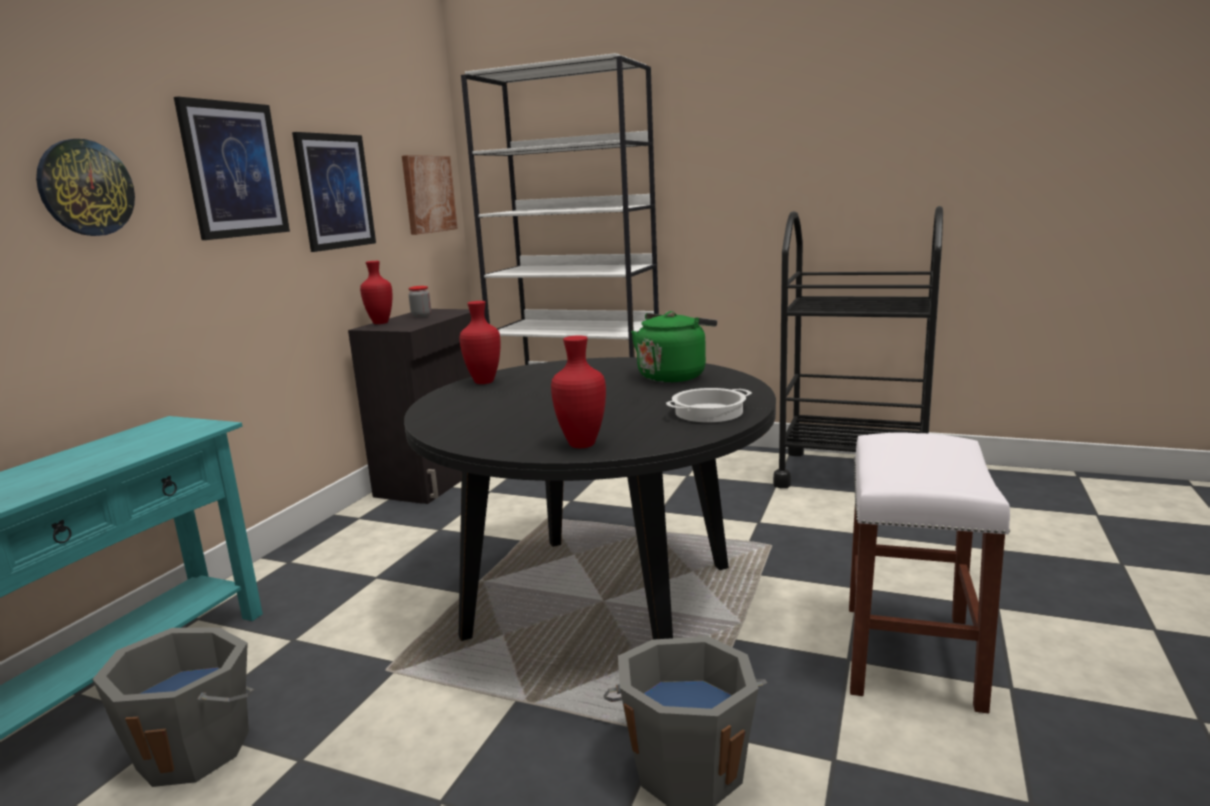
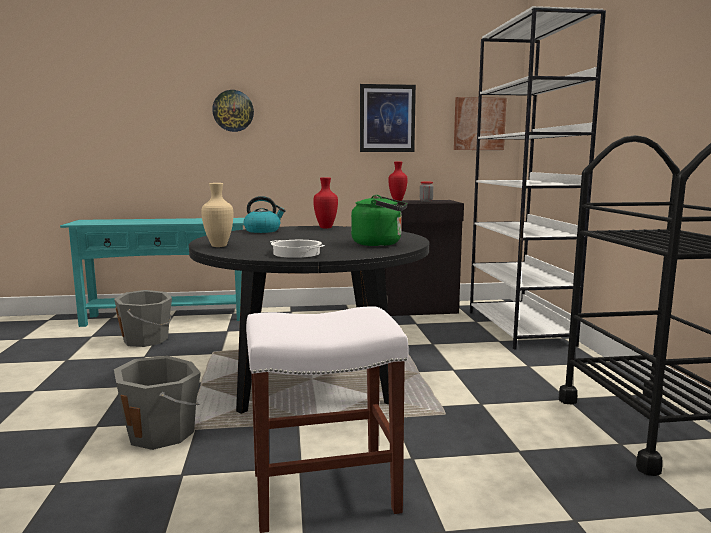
camera: 60 degrees right, 5 degrees down
picture [174,97,290,240] -> none
red vase [551,335,606,448] -> beige vase [201,183,233,247]
none -> kettle [244,196,286,233]

